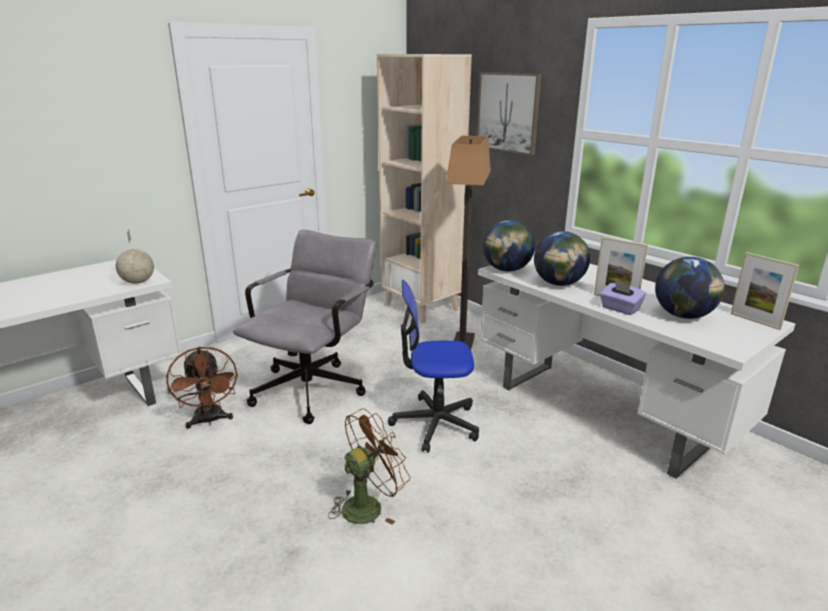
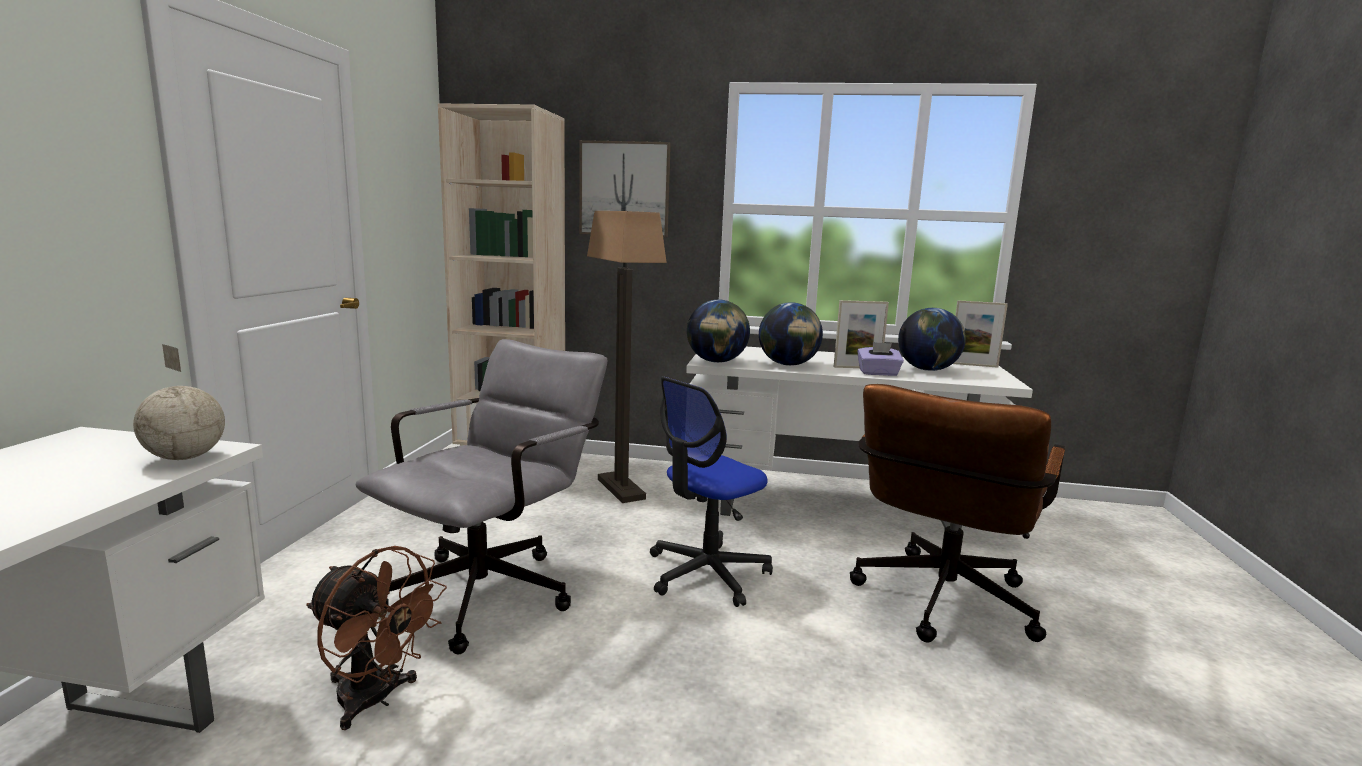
camera: 40 degrees left, 10 degrees down
grey office chair [233,230,376,424] -> grey office chair turned 45 degrees clockwise [356,339,608,654]
brown fan [328,408,411,525] -> none
none -> brown office chair [850,384,1065,643]

